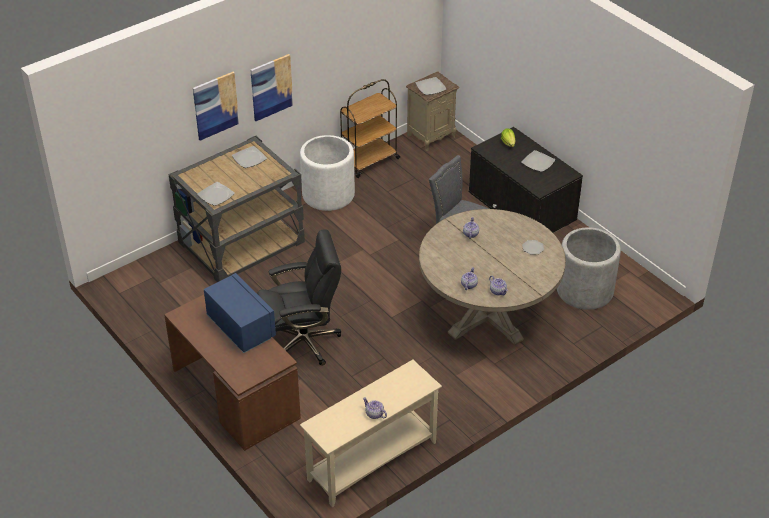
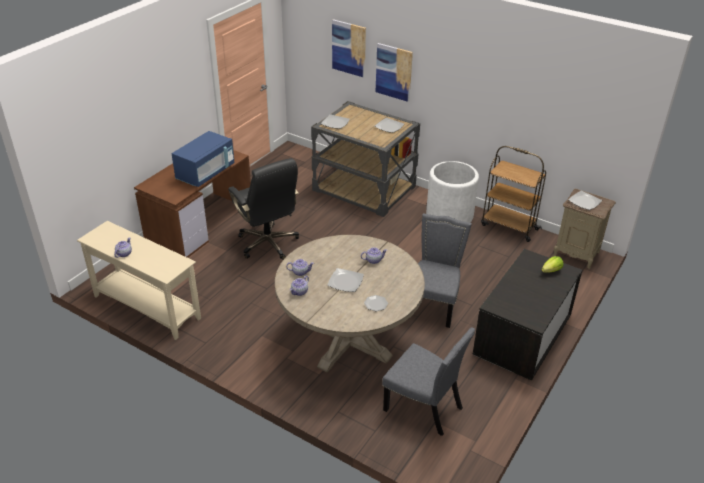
camera: 70 degrees right, 5 degrees down
picture [250,54,293,121] -> picture moved to [332,19,366,78]
plate [521,150,556,172] -> plate moved to [328,268,364,292]
grey planter [557,227,621,310] -> grey chair [382,327,475,436]

